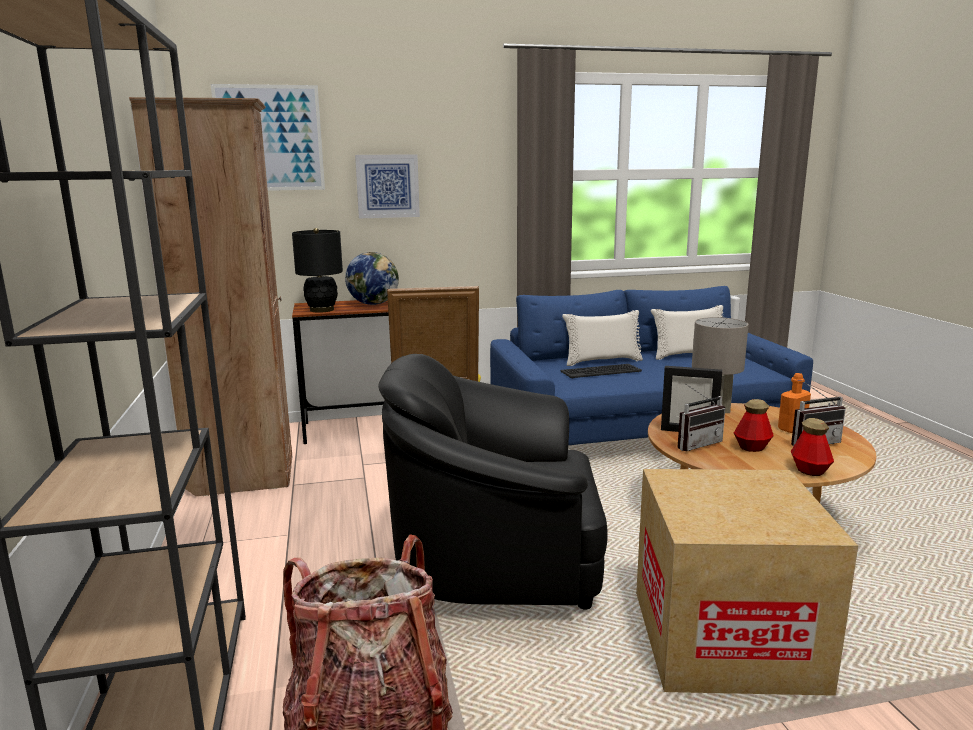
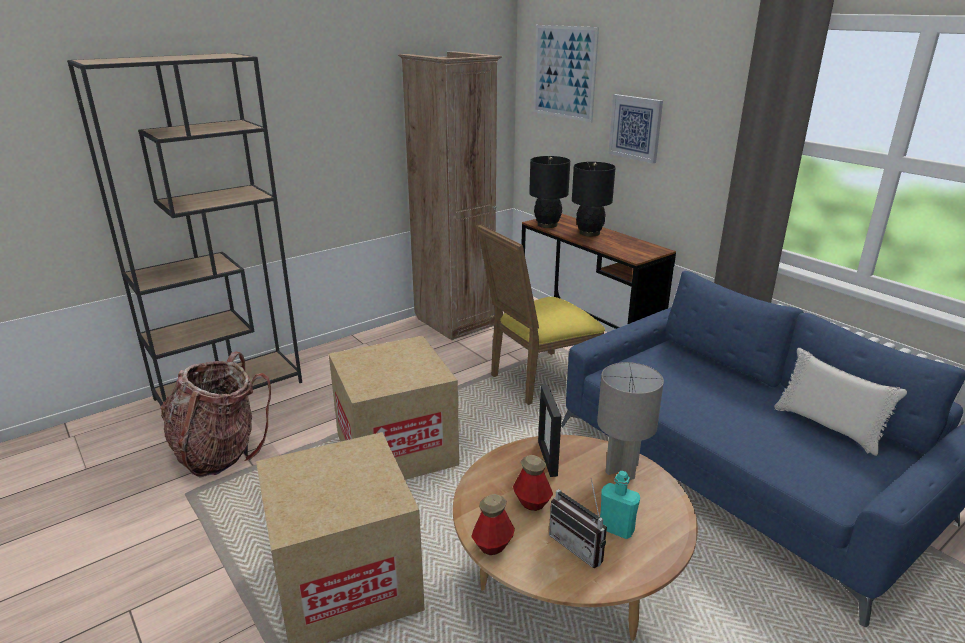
camera: 65 degrees right, 10 degrees up
globe [345,252,399,305] -> black table lamp [572,162,616,236]
black armchair [378,354,608,610] -> cardboard box [329,336,459,480]
keyboard [561,364,642,378] -> none
white pillow [562,310,643,366] -> none
radio [678,384,725,451] -> none
orange bottle [778,373,811,433] -> turquoise bottle [600,471,640,539]

